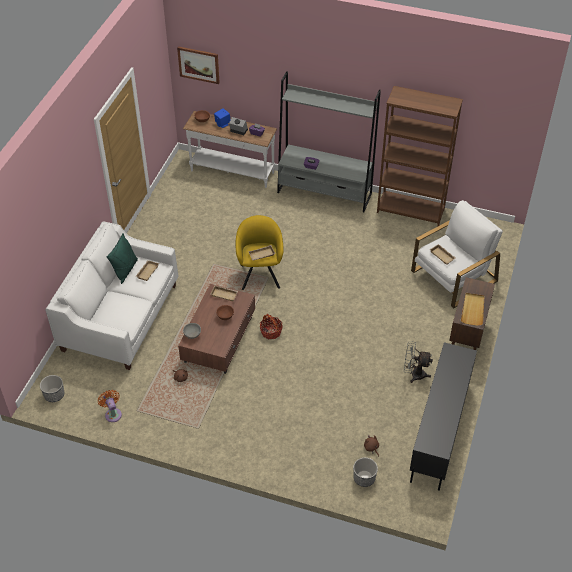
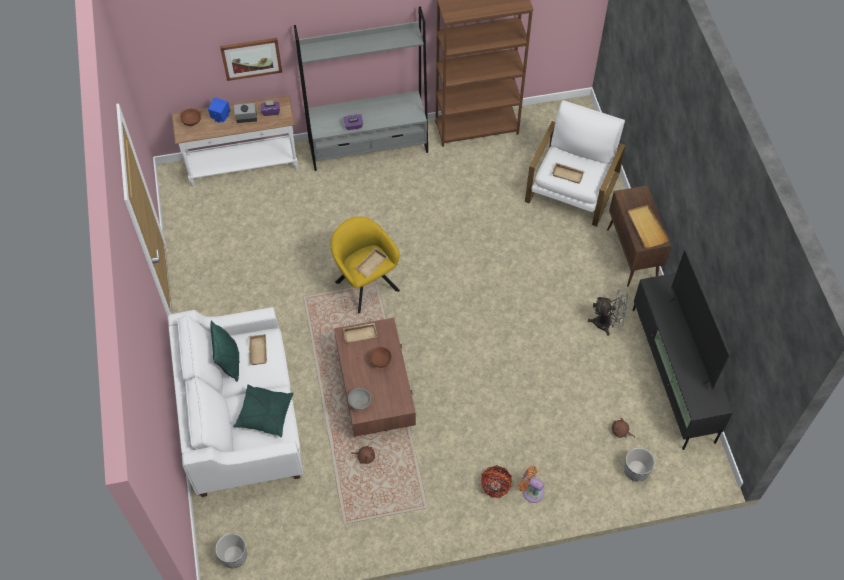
camera: 30 degrees left, 10 degrees up
orange fan [98,390,122,422] -> orange fan moved to [518,466,544,503]
picture [177,46,220,84] -> picture moved to [220,38,282,81]
basket [260,314,283,339] -> basket moved to [481,465,512,498]
grey fan [404,341,433,383] -> grey fan turned 150 degrees counterclockwise [588,290,628,336]
none -> green pillow [233,385,293,437]
none -> television [669,249,730,390]

